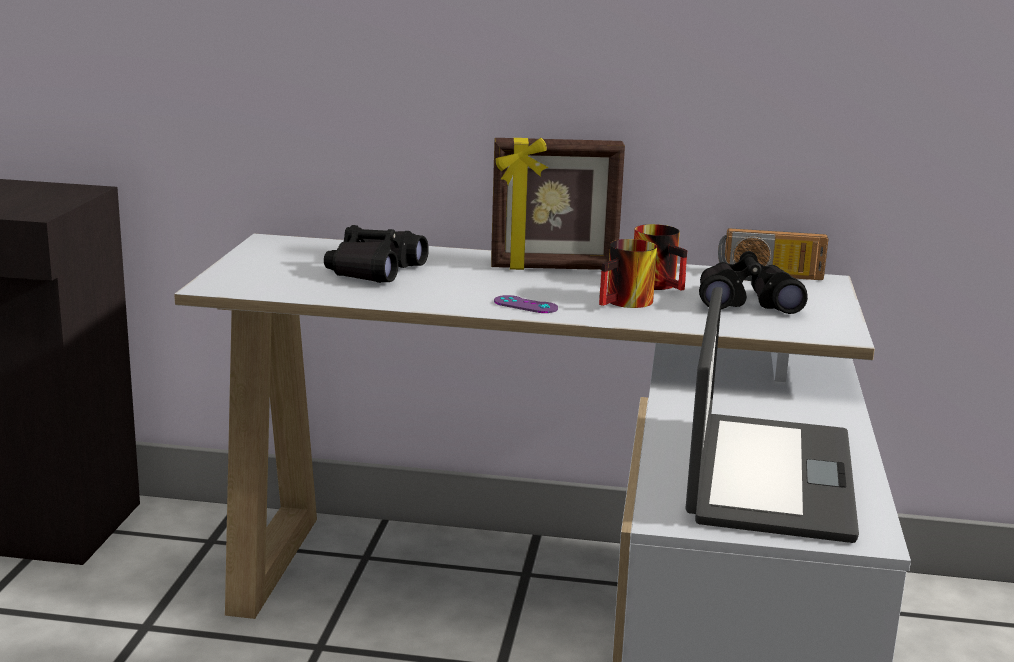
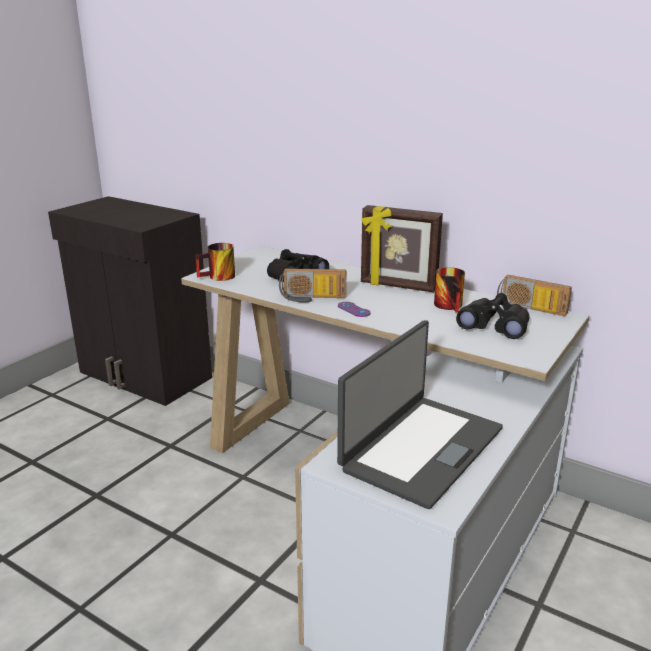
camera: 25 degrees right, 5 degrees up
mug [599,239,657,308] -> mug moved to [195,243,235,281]
none -> radio [279,268,346,303]

